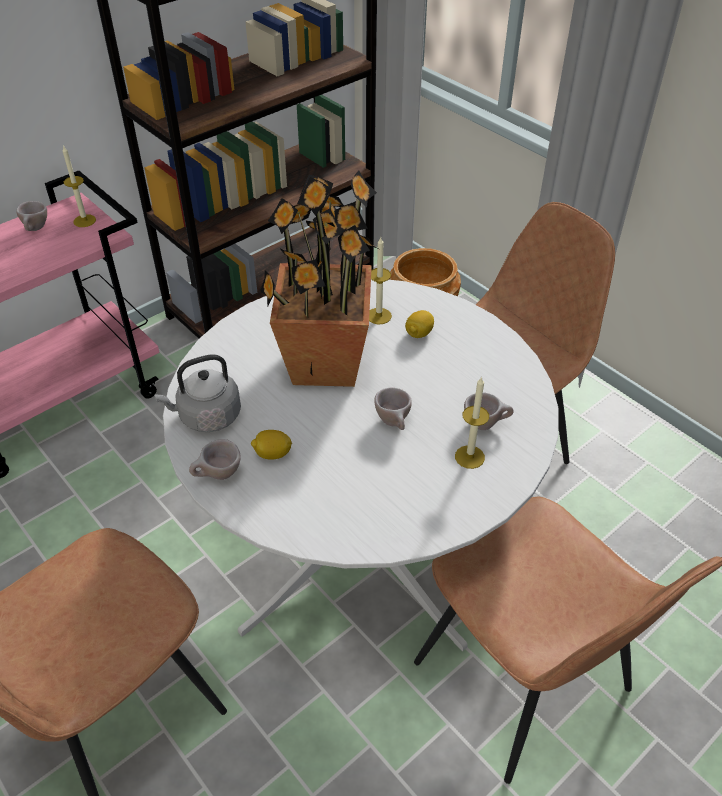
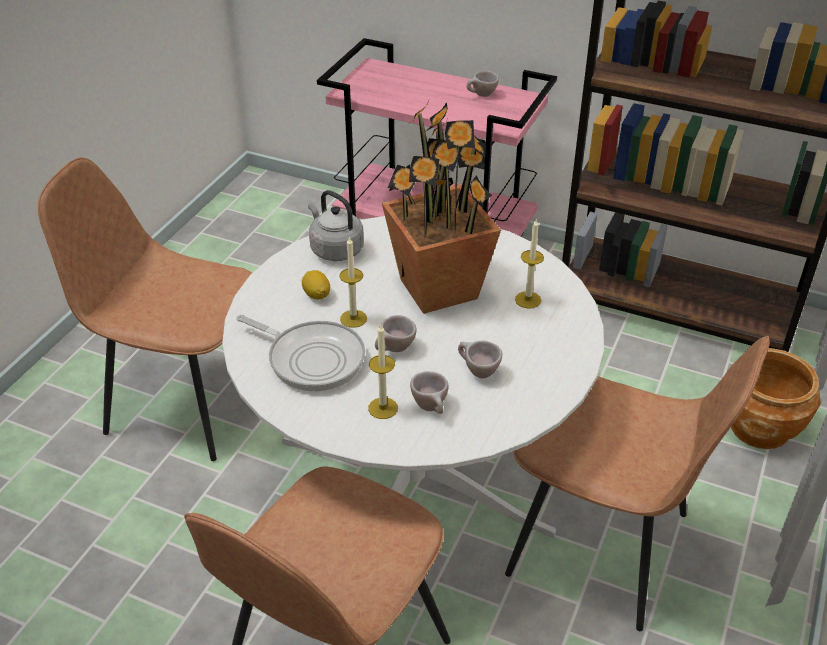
camera: 65 degrees right, 5 degrees down
candle [62,145,96,227] -> candle moved to [340,236,367,328]
beige cup [189,439,241,480] -> beige cup moved to [458,341,502,378]
lemon [405,310,434,338] -> none
none -> frying pan [236,315,365,391]

